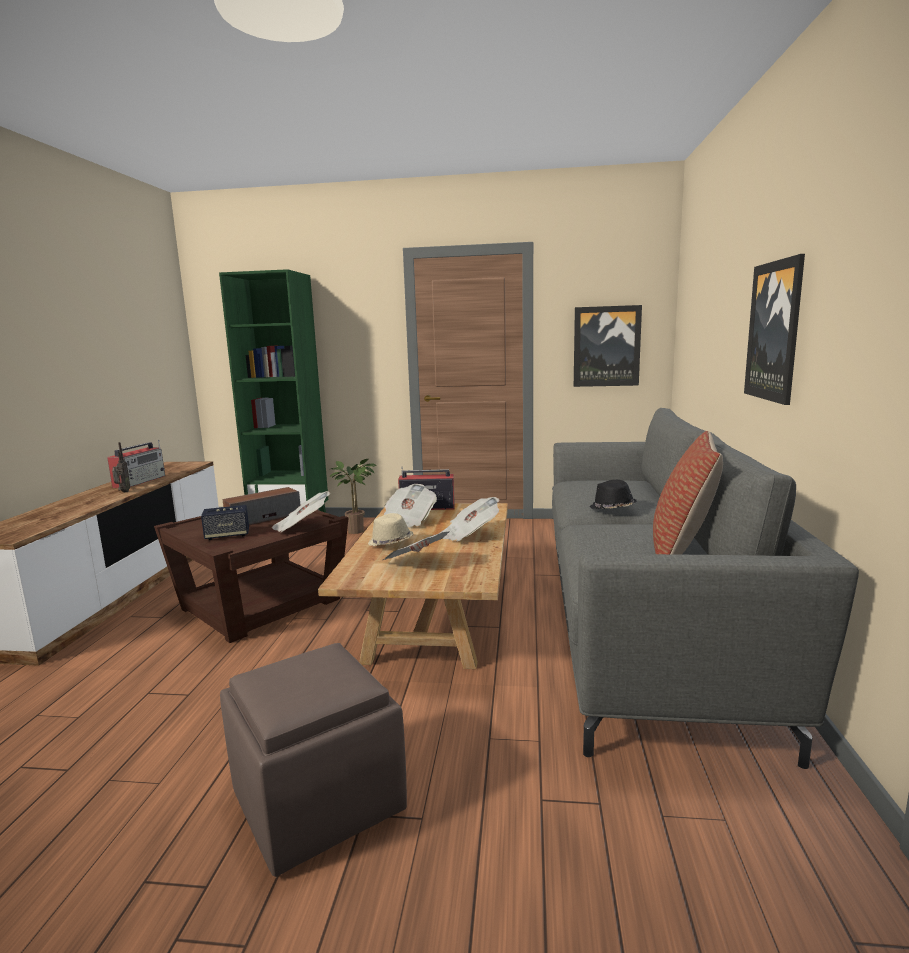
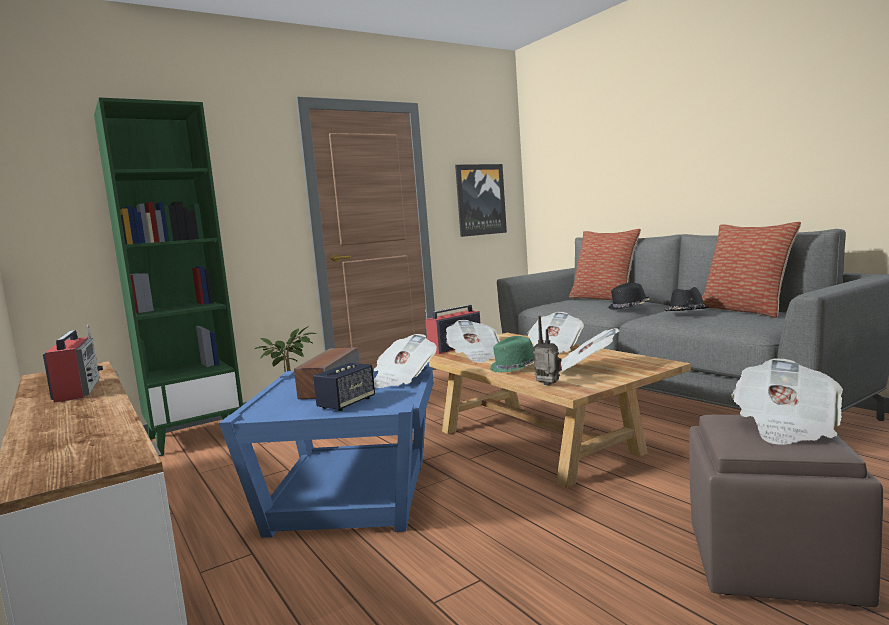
camera: 40 degrees left, 5 degrees down
radio [112,442,130,492] -> radio moved to [533,316,562,385]
brown side table [154,510,349,643] -> blue side table [219,362,434,538]
beige hat [368,513,413,546] -> green hat [490,336,534,372]
picture [744,254,805,405] -> none
none -> pillow [569,229,641,300]
none -> black hat [665,287,709,311]
none -> newspaper [732,358,843,445]

